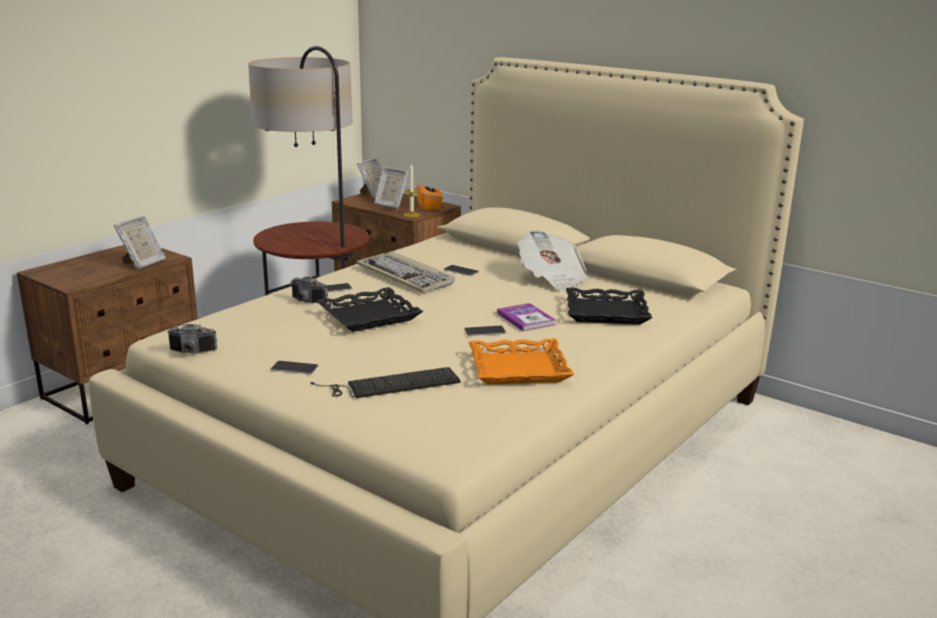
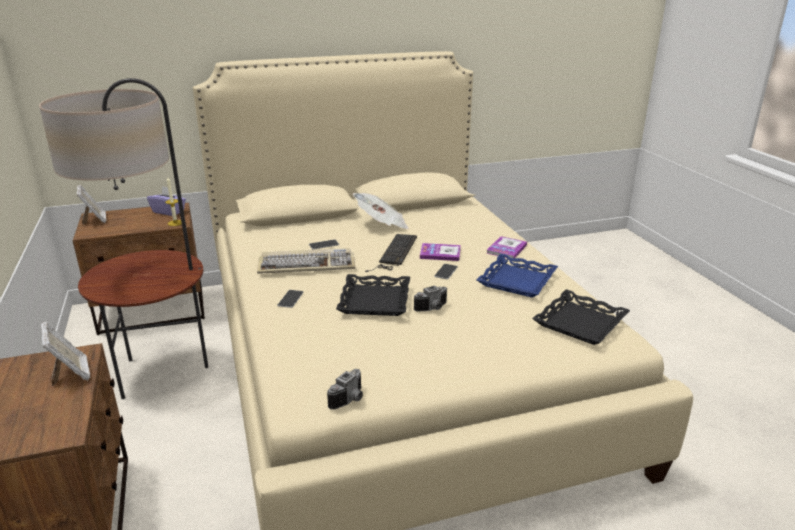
camera: 55 degrees left, 5 degrees up
phone [271,361,319,374] -> none
camera [292,277,328,303] -> camera moved to [414,285,447,312]
keyboard [311,367,460,398] -> keyboard moved to [365,234,417,272]
picture frame [374,167,409,209] -> none
orange tissue box [416,179,443,210] -> purple tissue box [147,186,186,216]
orange tray [469,339,574,385] -> blue tray [477,254,558,298]
black tray [566,288,652,324] -> black tray moved to [532,290,630,345]
none -> book [486,236,527,258]

